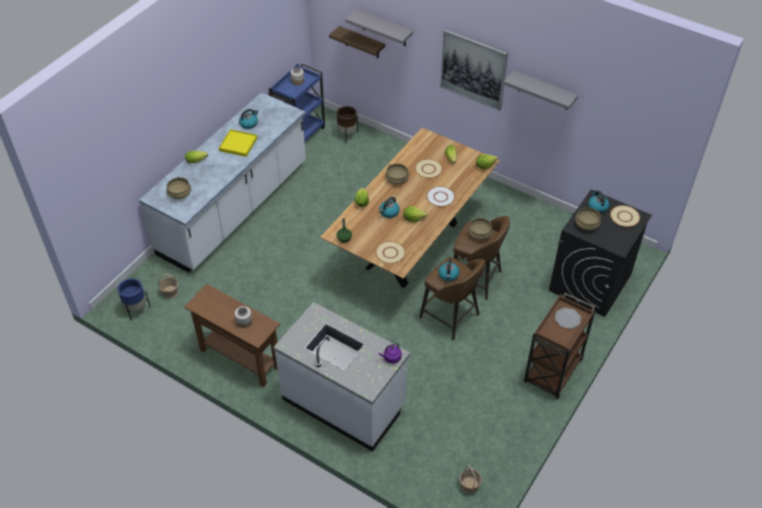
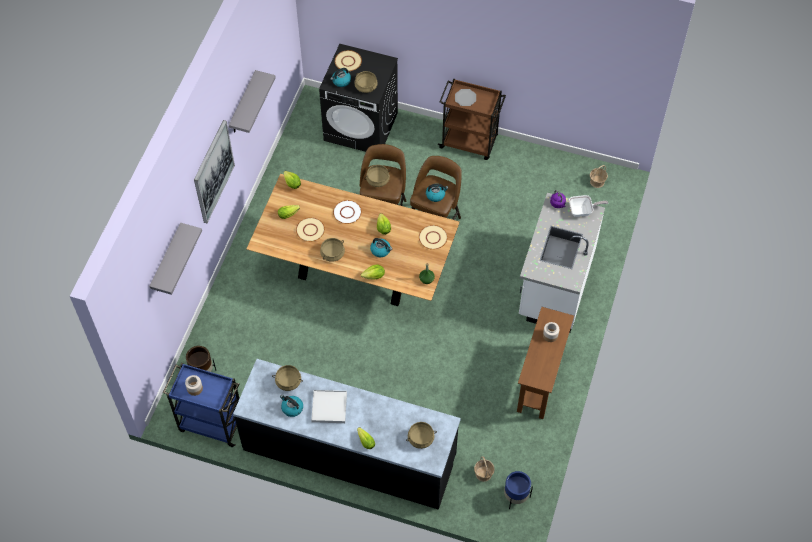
camera: 105 degrees left, 10 degrees up
white counter [139,92,306,273] -> black counter [233,359,461,510]
yellow tray [219,129,257,157] -> white tray [311,390,347,423]
shelf [329,26,385,58] -> none
none -> beige cooking pot [272,365,303,391]
none -> frying pan [569,195,608,217]

